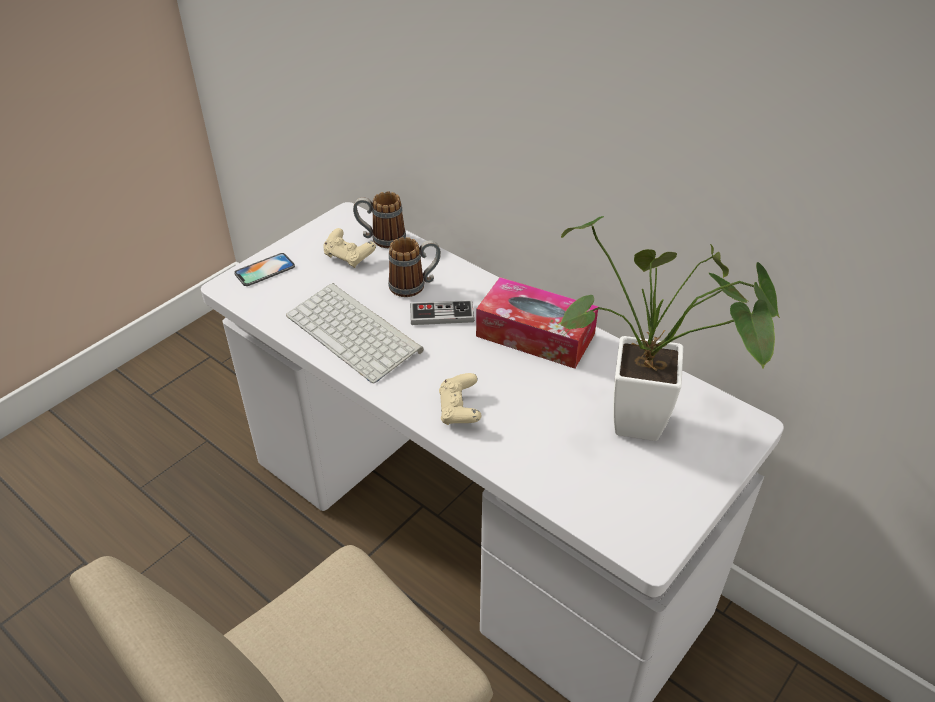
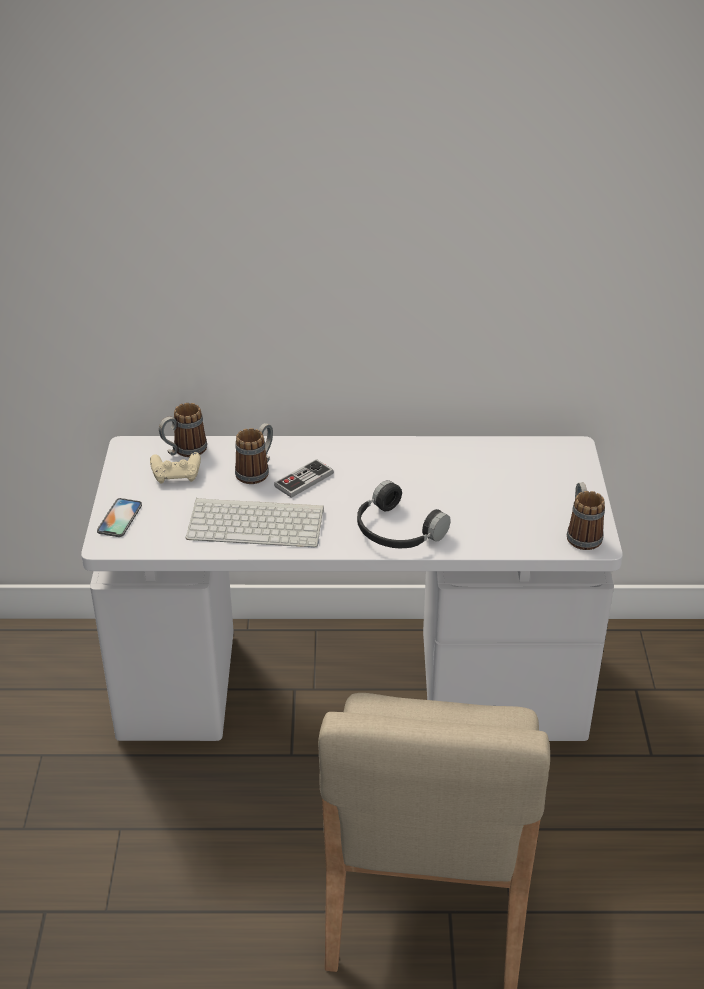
camera: 40 degrees left, 5 degrees down
beige game controller [439,373,481,425] -> black headphones [357,480,451,548]
tissue box [476,277,599,369] -> none
potted plant [559,216,780,441] -> none
none -> mug [567,482,605,550]

